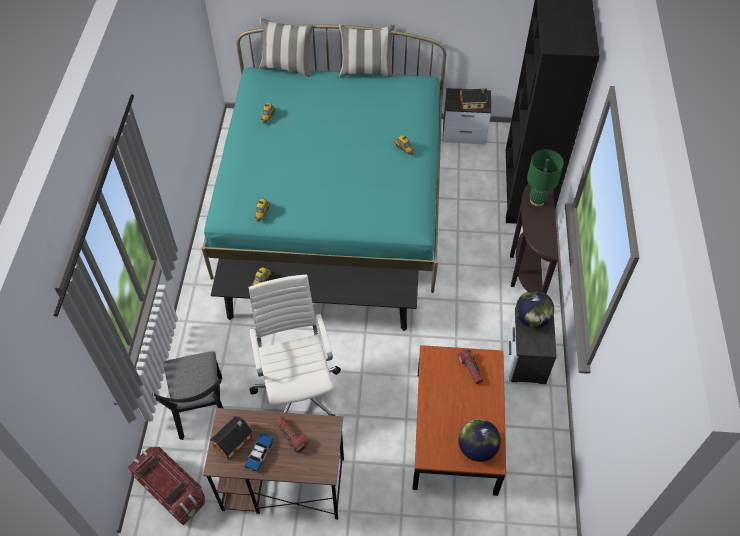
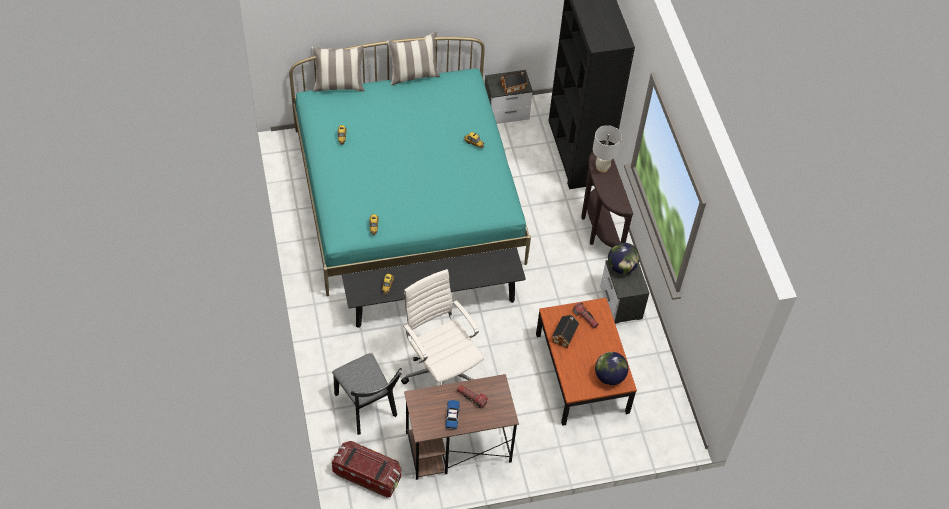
camera: 20 degrees left, 0 degrees up
toy house [209,416,253,460] -> toy house moved to [552,315,579,348]
green table lamp [527,149,564,206] -> white table lamp [593,125,622,173]

